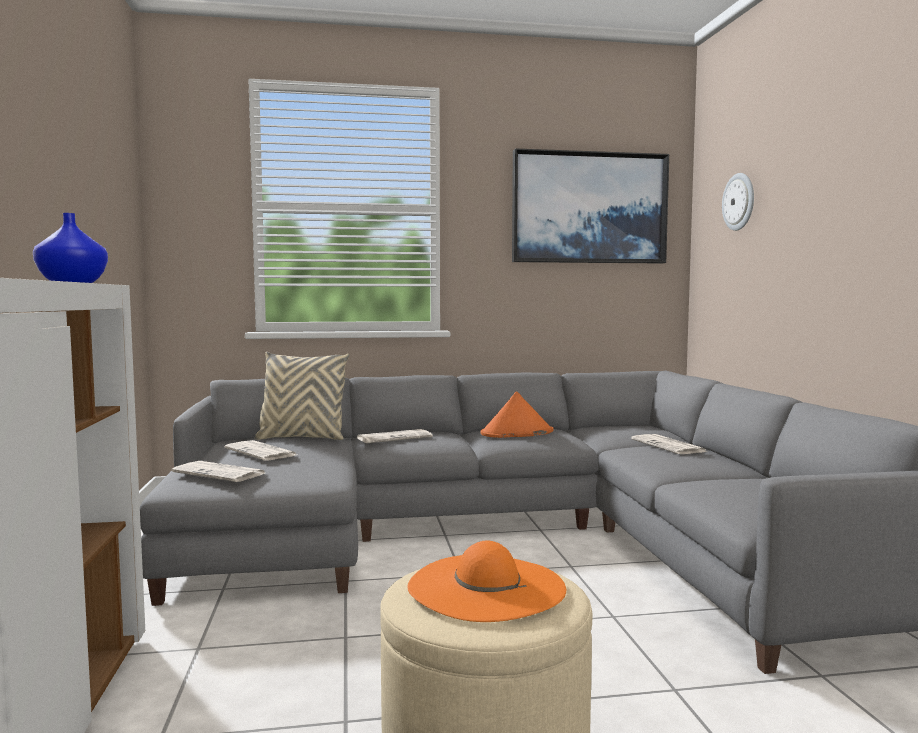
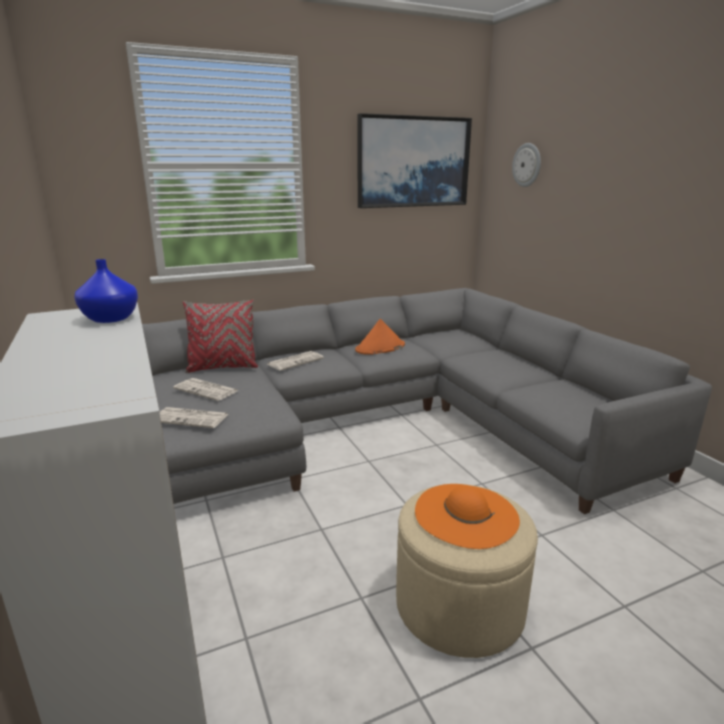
camera: 15 degrees left, 15 degrees up
beige pillow [255,352,349,440] -> red pillow [183,300,258,373]
newspaper [631,434,708,454] -> none

